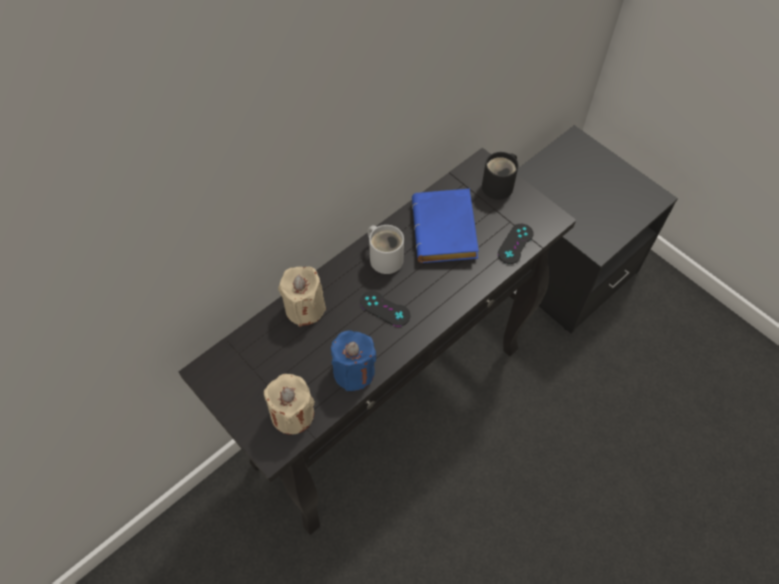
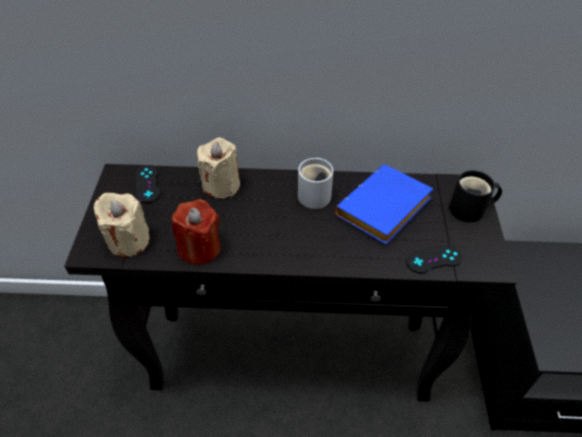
camera: 45 degrees right, 10 degrees down
blue candle [331,330,377,391] -> red candle [172,199,220,265]
black game controller [360,291,410,327] -> black game controller moved to [135,166,160,203]

